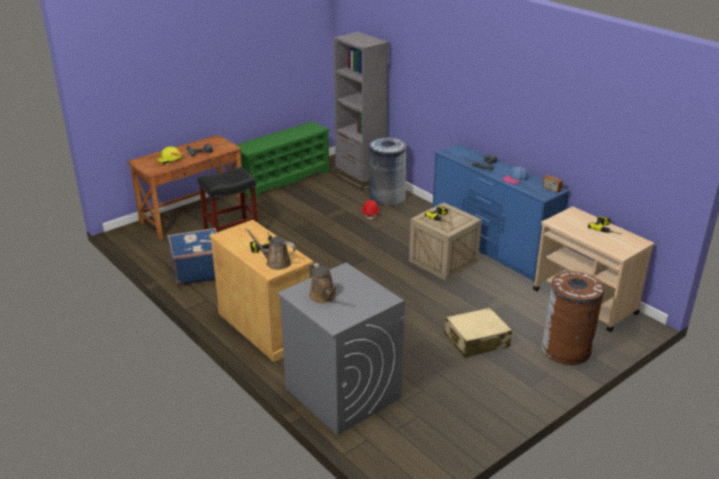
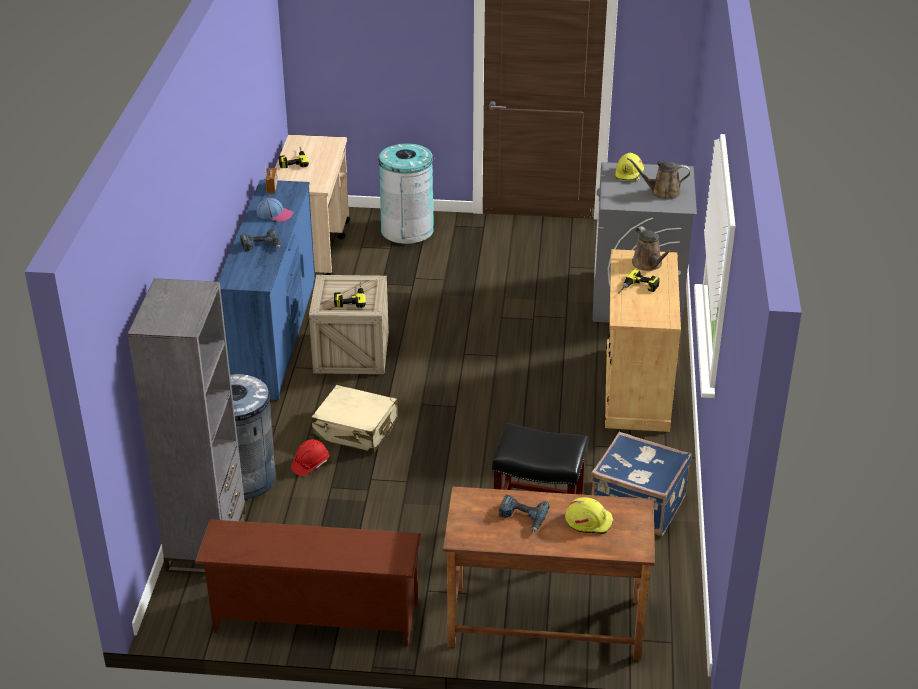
camera: 135 degrees left, 5 degrees up
green shoe rack [236,121,330,197] -> brown shoe rack [195,519,421,647]
brown watering can [309,263,339,303] -> brown watering can turned 105 degrees counterclockwise [627,158,690,199]
beige suitcase [444,308,512,358] -> beige suitcase moved to [311,385,398,453]
brown trash can [541,271,605,365] -> turquoise trash can [379,143,435,244]
none -> yellow hard hat [615,153,644,181]

